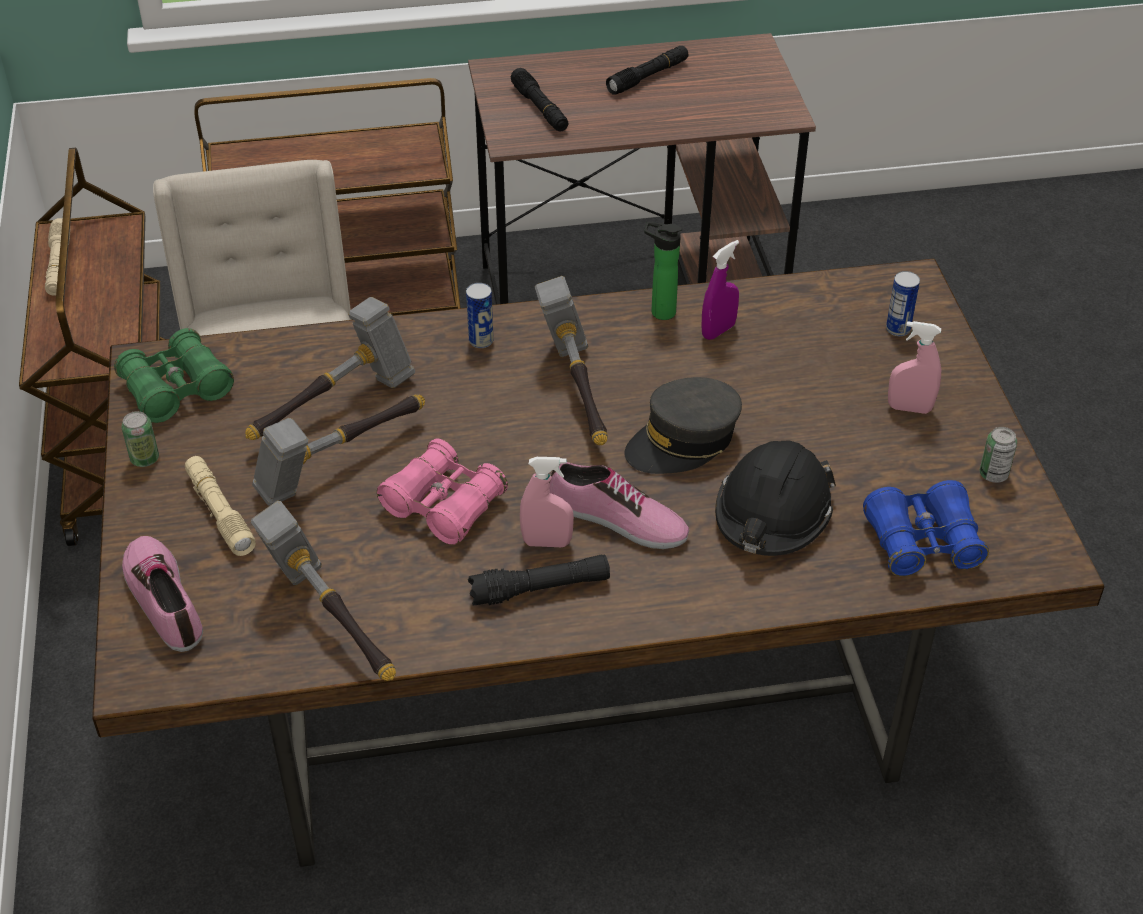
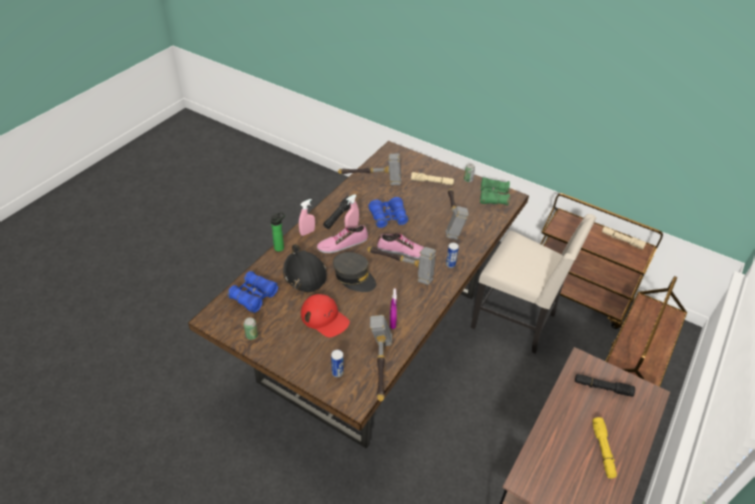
camera: 130 degrees right, 0 degrees up
shoe [122,536,203,652] -> shoe moved to [377,233,424,260]
hammer [252,394,425,506] -> hammer moved to [370,315,392,401]
pink binoculars [377,439,508,545] -> blue binoculars [369,197,409,228]
black flashlight [606,46,689,95] -> yellow flashlight [592,417,617,478]
grey cap [624,377,742,474] -> grey cap turned 120 degrees clockwise [333,252,376,292]
bottle [644,221,682,320] -> bottle moved to [271,212,285,252]
pink spray bottle [888,321,941,414] -> pink spray bottle moved to [299,199,315,236]
none -> red cap [301,294,350,337]

